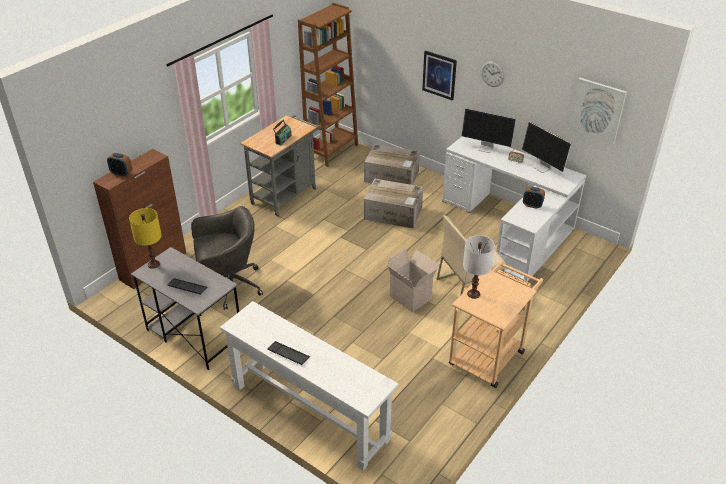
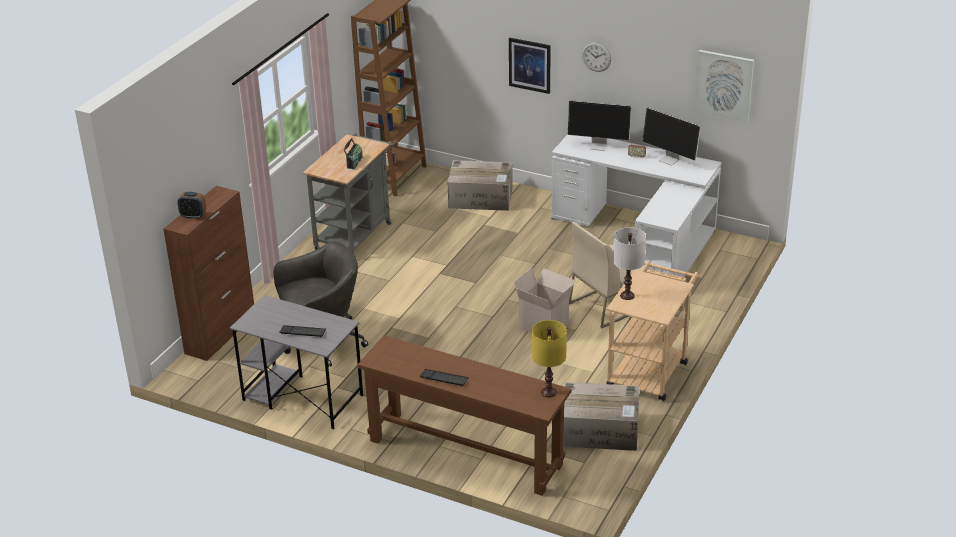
camera: 10 degrees left, 5 degrees down
yellow table lamp [129,208,162,269] -> yellow table lamp moved to [532,320,567,398]
white console table [220,301,399,471] -> brown console table [358,335,571,496]
cardboard box [364,179,423,228] -> cardboard box moved to [563,382,639,451]
alarm clock [523,187,545,209] -> none

